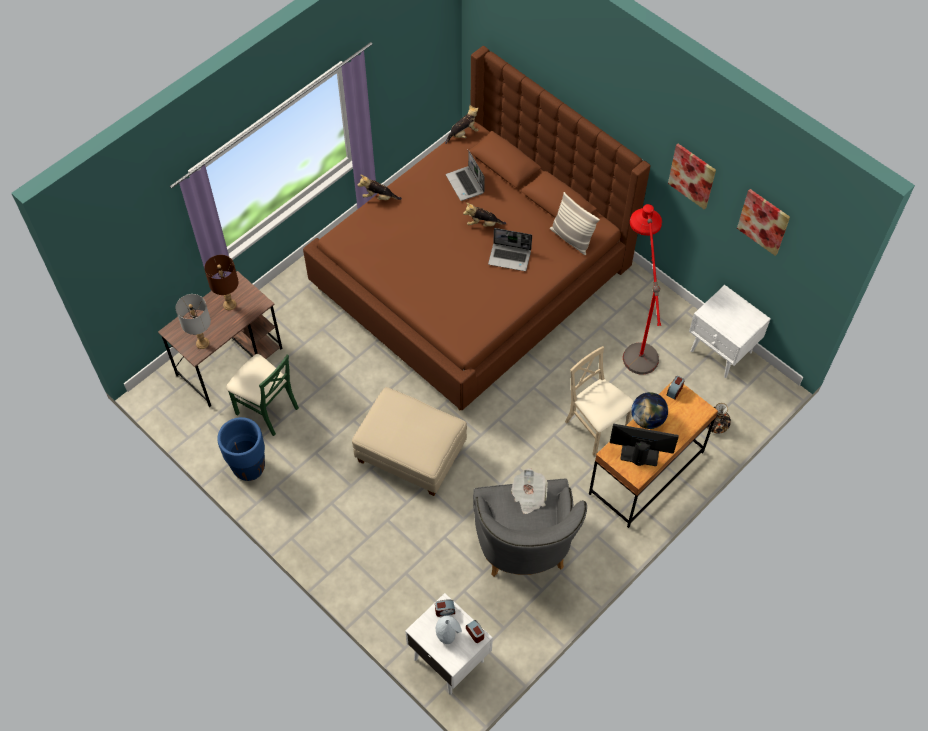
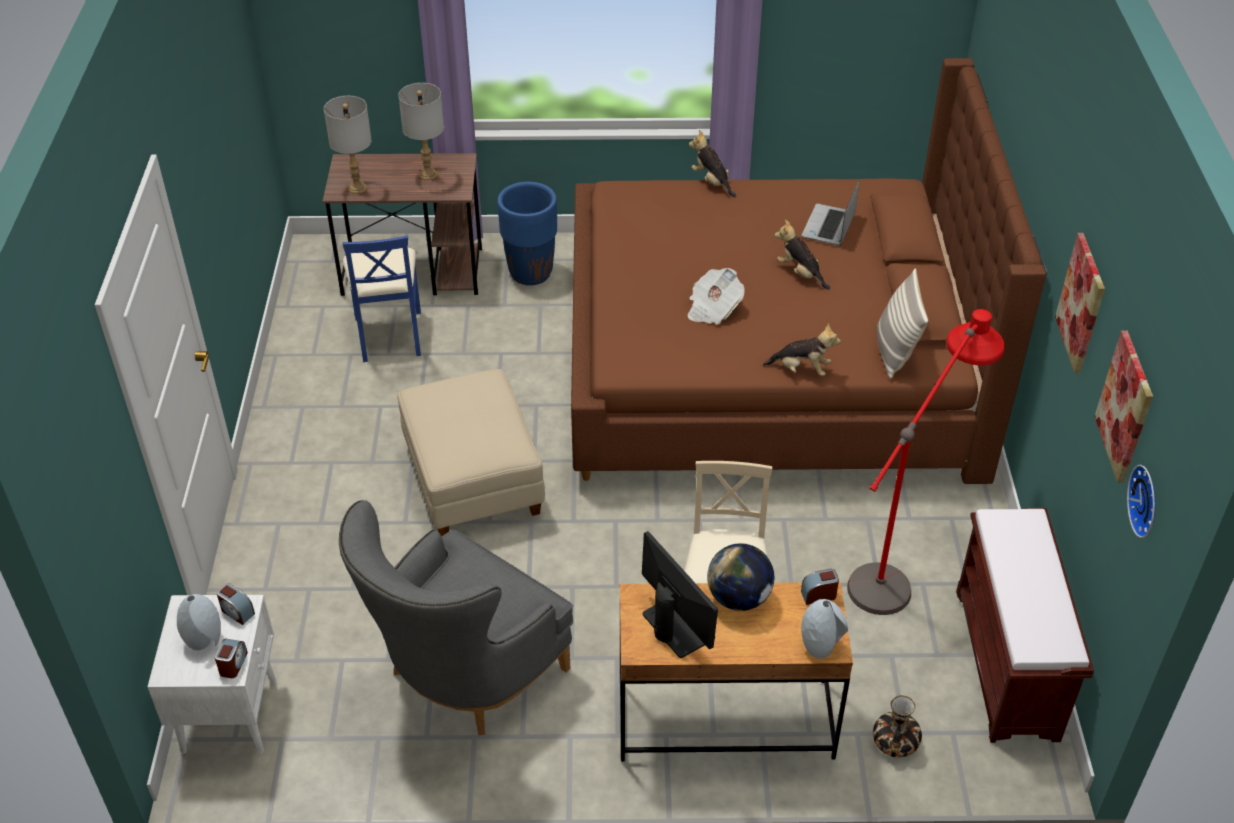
camera: 45 degrees right, 15 degrees down
brown table lamp [204,255,239,310] -> grey table lamp [398,83,444,180]
blue planter [218,417,265,481] -> blue planter moved to [497,182,557,285]
green chair [226,354,299,436] -> blue chair [342,236,421,362]
plush toy [445,105,479,144] -> plush toy moved to [763,323,841,376]
laptop [488,228,532,271] -> none
newspaper [511,468,548,514] -> newspaper moved to [688,268,745,325]
white nightstand [689,285,771,378] -> brown bench [956,508,1094,743]
none -> grey vase [801,599,848,659]
none -> wall clock [1127,465,1156,538]

